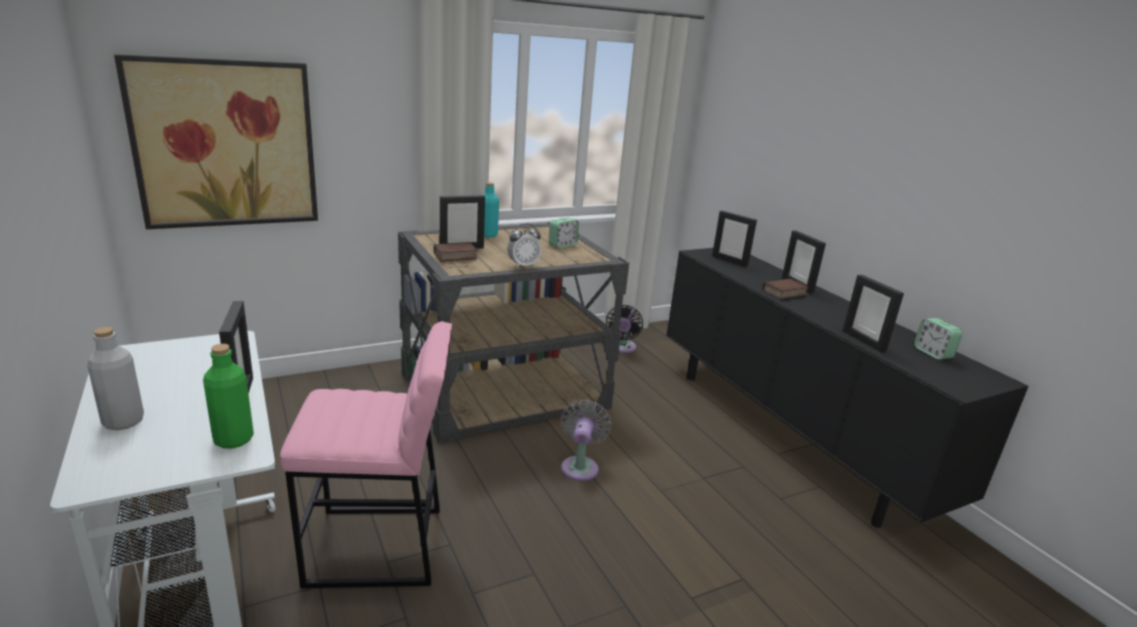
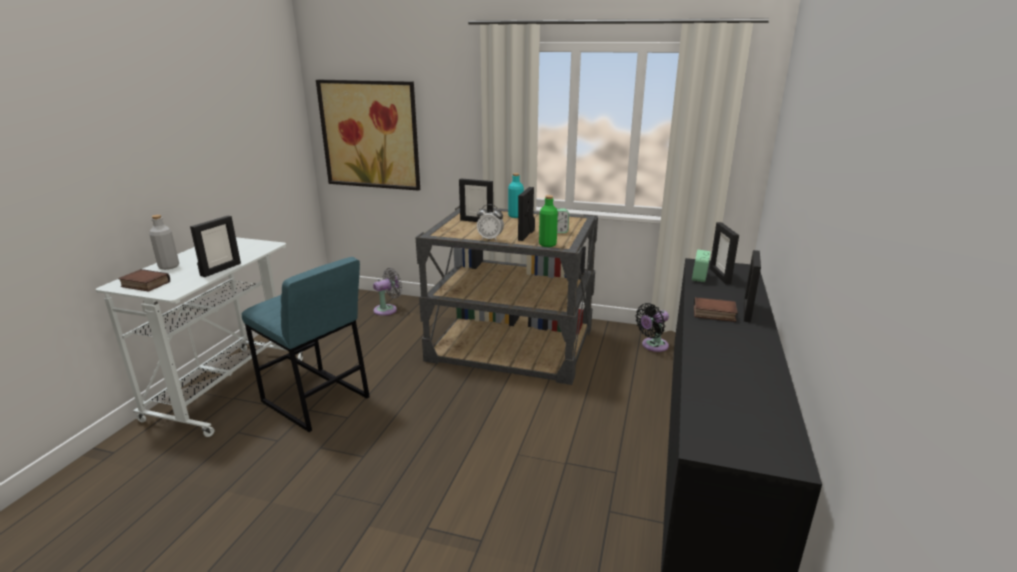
camera: 45 degrees right, 0 degrees up
green bottle [203,344,254,449] -> green bottle moved to [539,195,558,247]
pink stool [280,321,452,588] -> blue stool [242,257,370,432]
book [434,242,478,262] -> book moved to [118,269,170,292]
grey fan [561,400,612,481] -> grey fan moved to [373,268,402,316]
picture frame [842,275,904,353] -> picture frame moved to [518,187,535,241]
alarm clock [914,318,962,360] -> alarm clock moved to [692,249,711,282]

